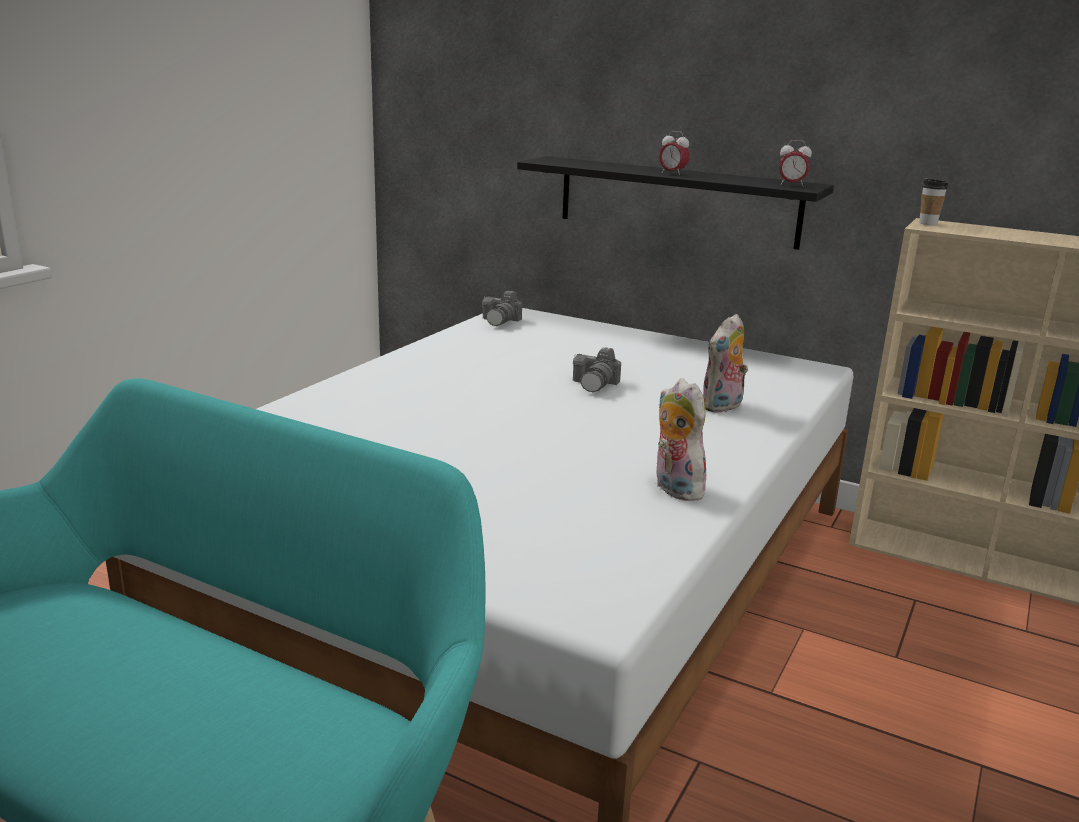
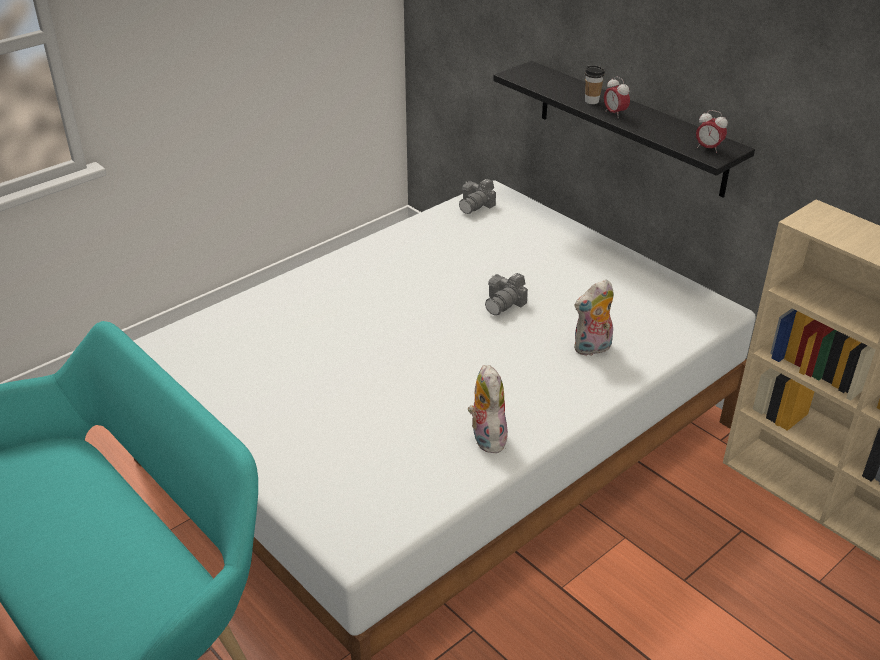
camera: 20 degrees right, 15 degrees up
cup [919,179,948,225] -> cup moved to [585,65,605,104]

